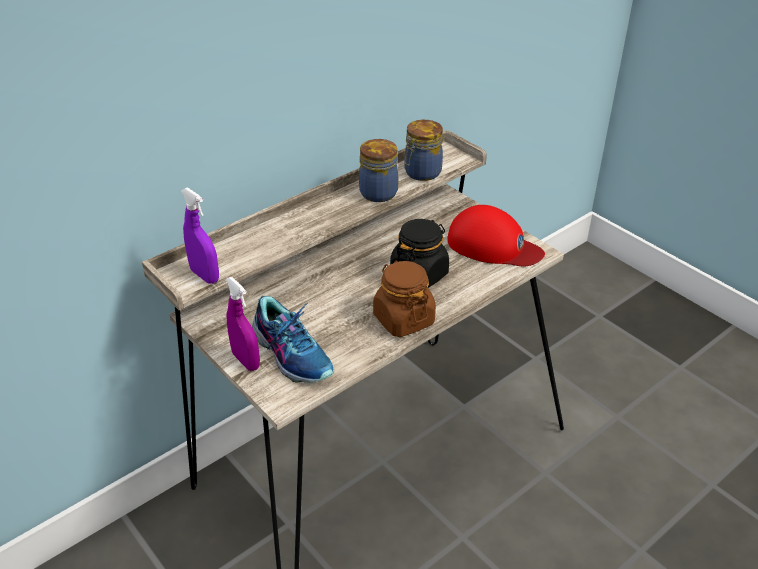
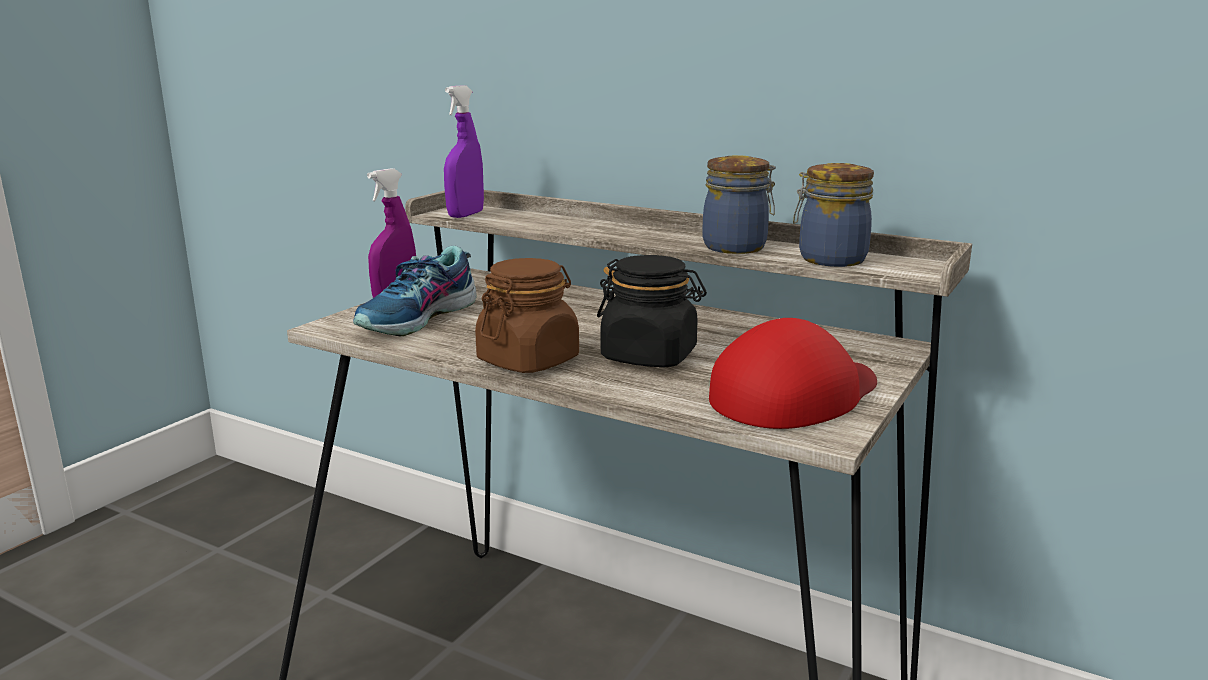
camera: 70 degrees right, 20 degrees down
red cap [447,205,545,267] -> red cap turned 135 degrees counterclockwise [709,318,877,429]

